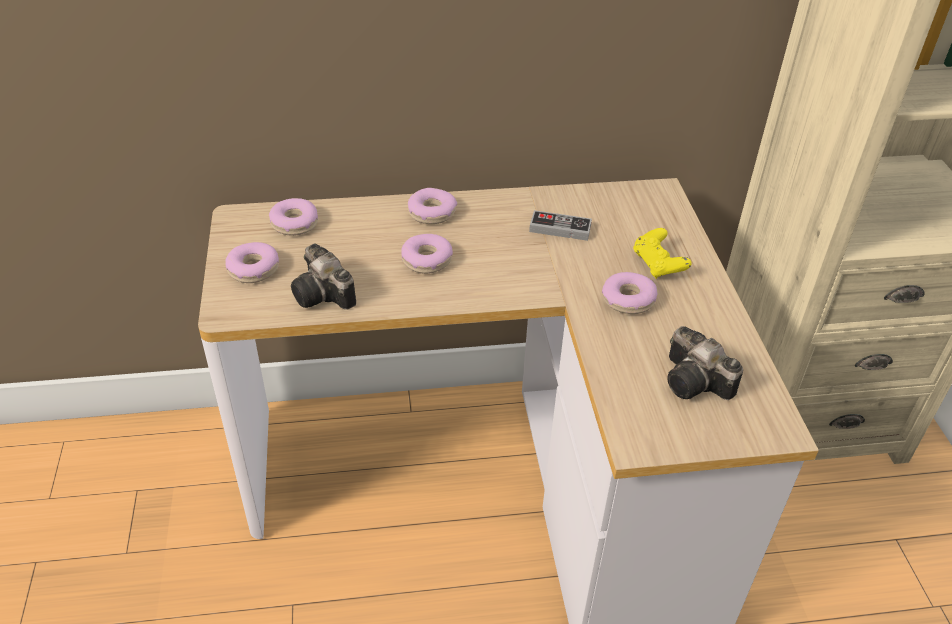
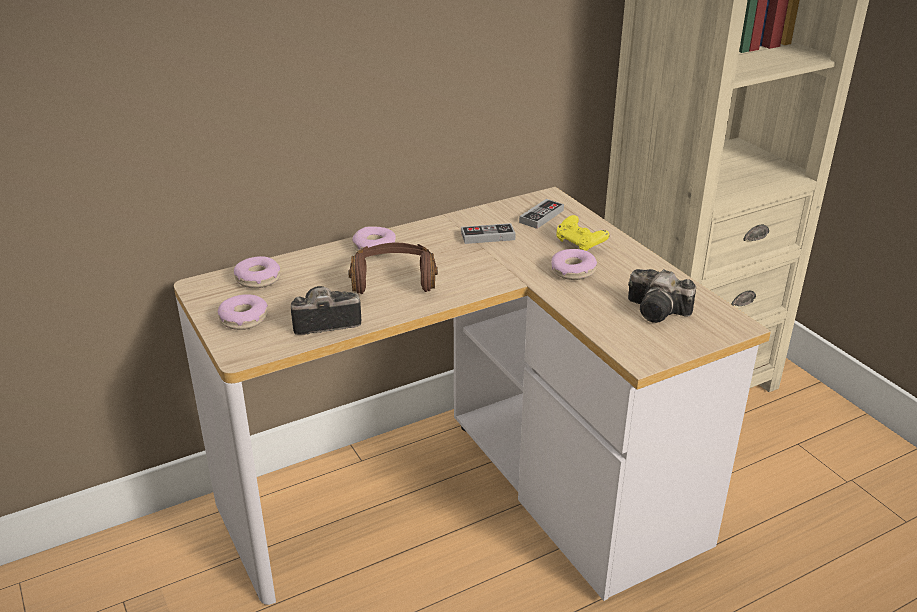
camera: 20 degrees left, 10 degrees down
camera [291,243,356,310] -> camera turned 135 degrees clockwise [291,286,361,335]
donut [401,234,453,274] -> brown headphones [348,243,438,294]
none -> game controller [519,199,564,229]

